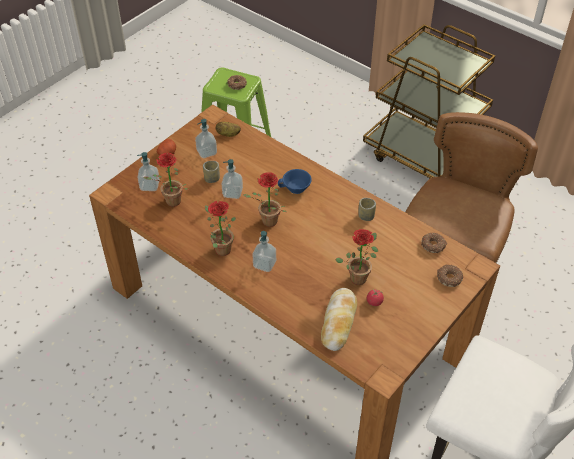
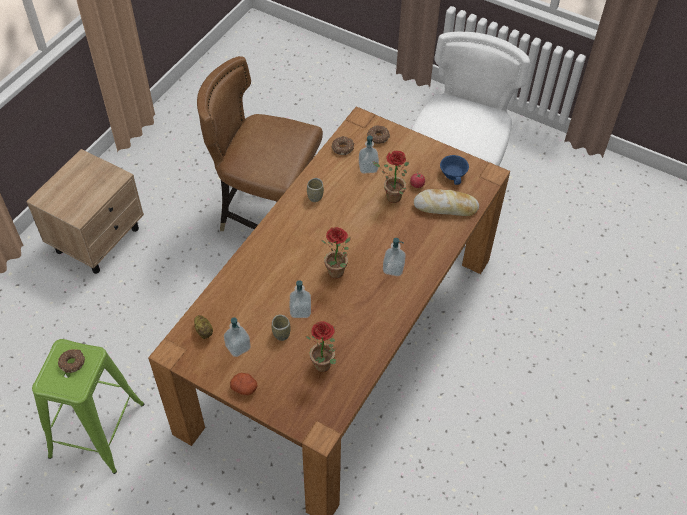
camera: 100 degrees left, 5 degrees up
soap dispenser [137,152,160,191] -> soap dispenser moved to [359,136,379,174]
potted plant [205,201,236,256] -> none
blue cup [278,169,312,194] -> blue cup moved to [440,155,469,185]
brown cart [363,24,495,178] -> beige nightstand [26,149,144,274]

